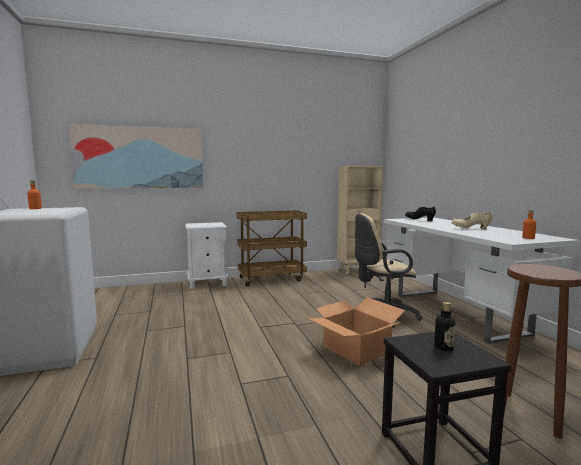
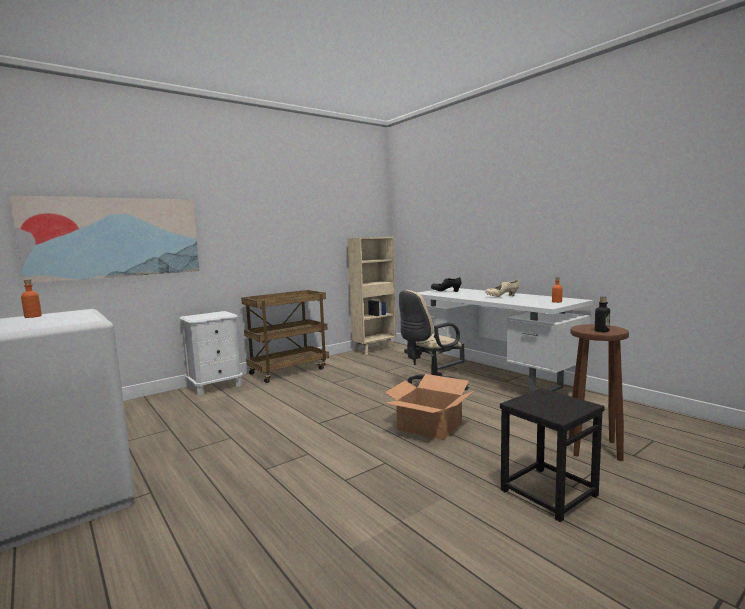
camera: 20 degrees left, 0 degrees up
bottle [434,302,455,351] -> bottle moved to [595,297,610,332]

